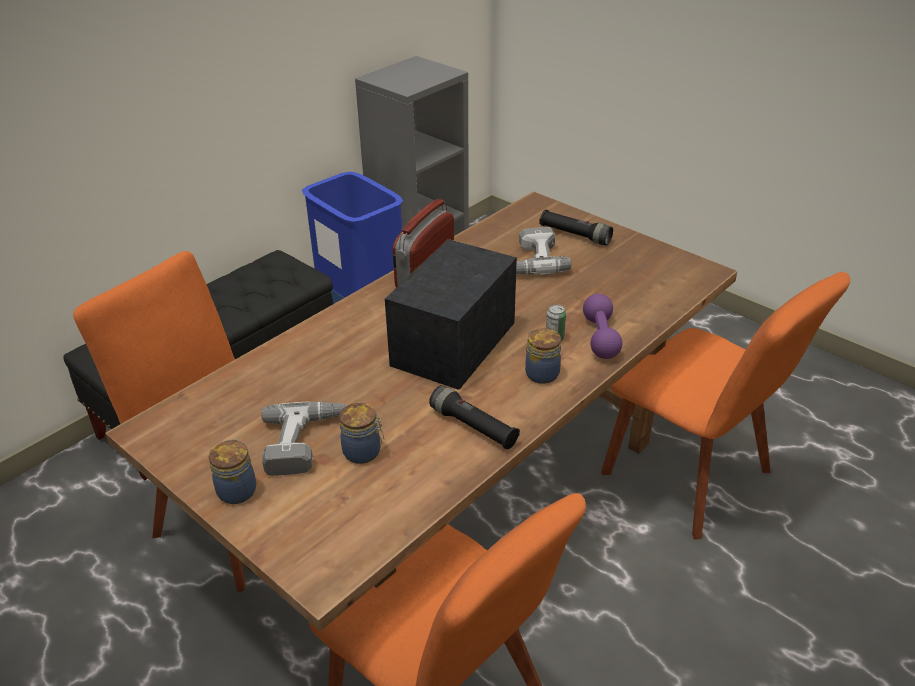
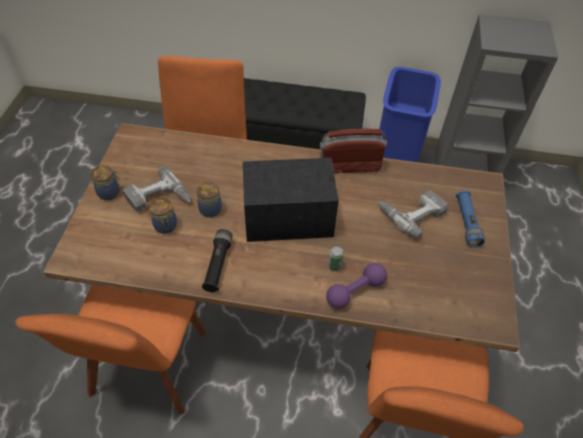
camera: 55 degrees right, 15 degrees up
jar [525,328,561,384] -> jar moved to [197,181,222,217]
black flashlight [539,209,613,245] -> blue flashlight [455,190,485,248]

